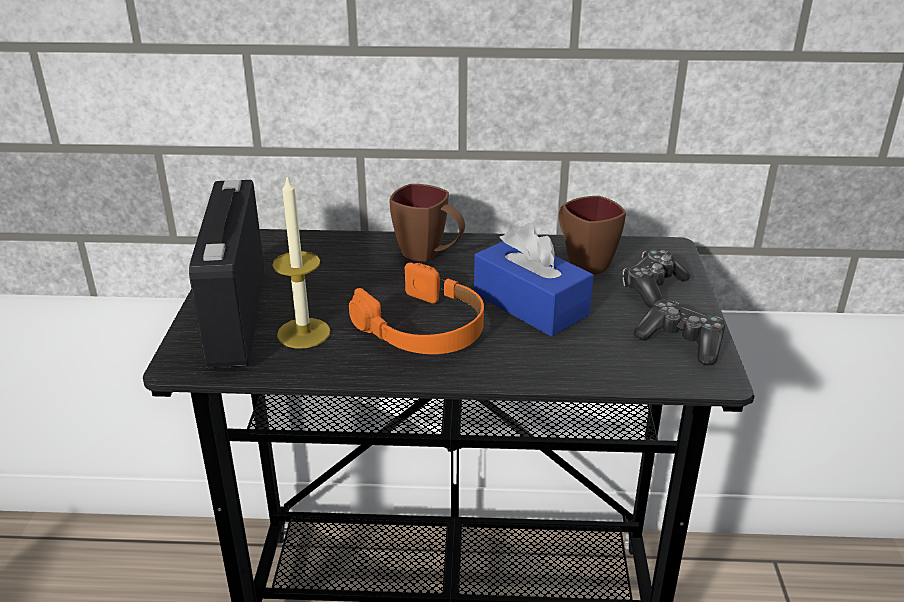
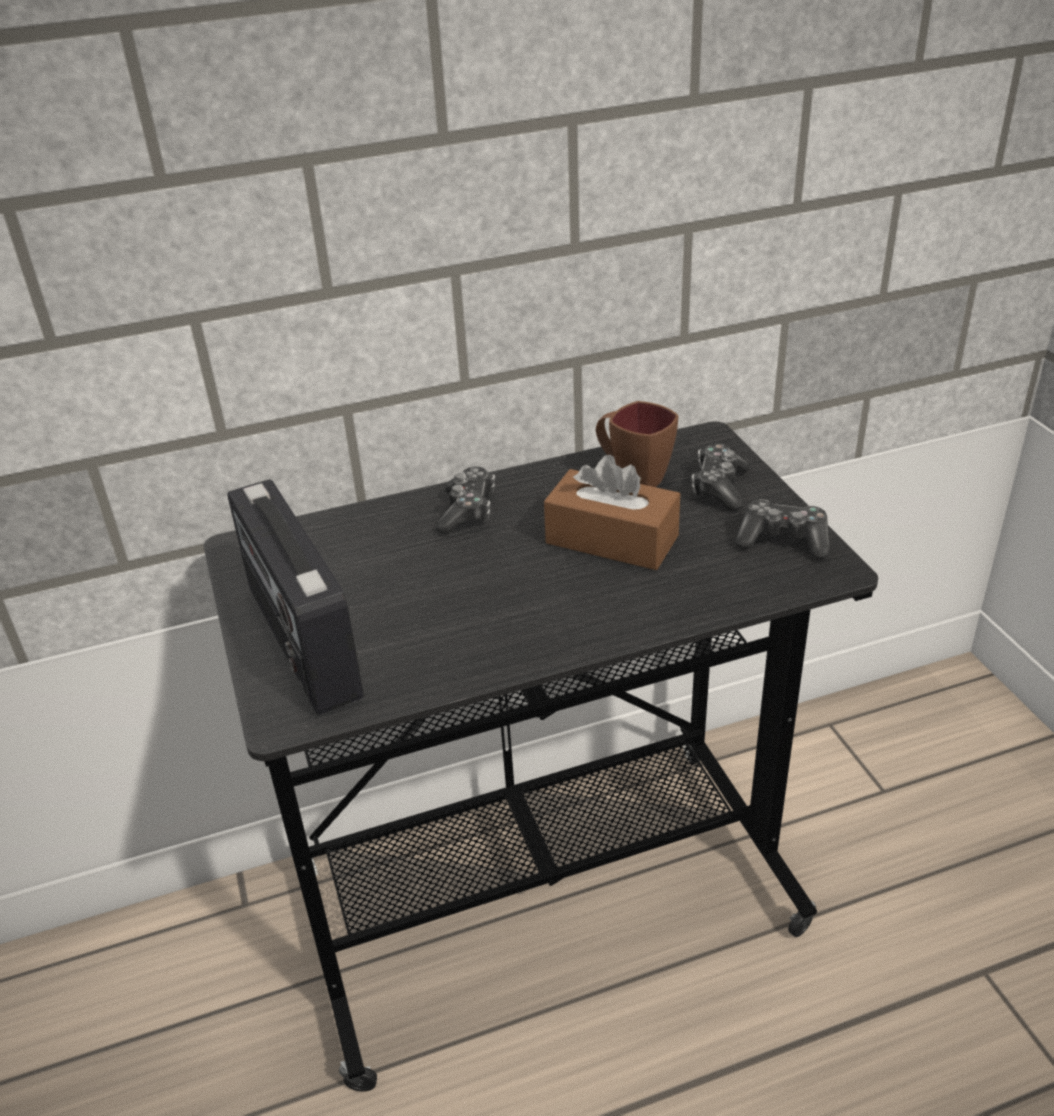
camera: 20 degrees left, 5 degrees up
candle [272,175,330,349] -> none
orange headphones [349,263,484,354] -> none
brown mug [390,184,465,262] -> game controller [436,466,495,534]
blue tissue box [474,223,593,336] -> brown tissue box [544,455,680,570]

